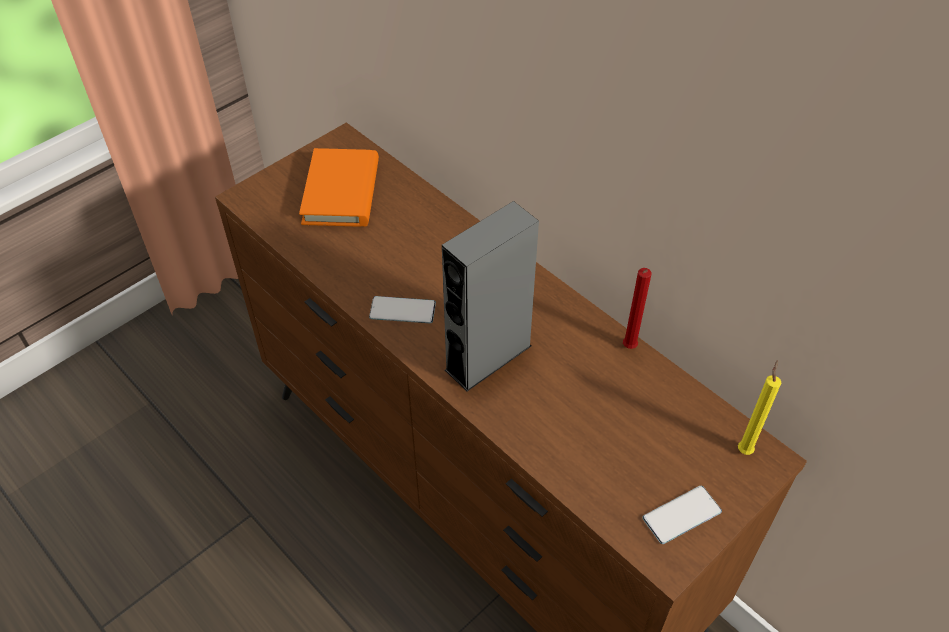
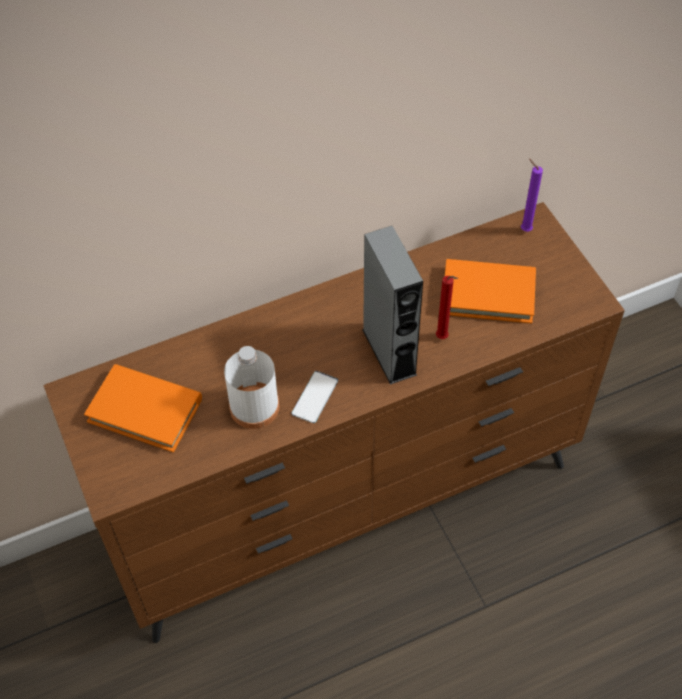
camera: 70 degrees left, 5 degrees up
red candle [623,268,652,349] -> red candle moved to [436,276,458,339]
phone [642,486,722,544] -> none
yellow candle [738,360,781,455] -> purple candle [521,159,543,232]
none -> white bottle [224,346,280,429]
none -> orange book [445,259,536,323]

